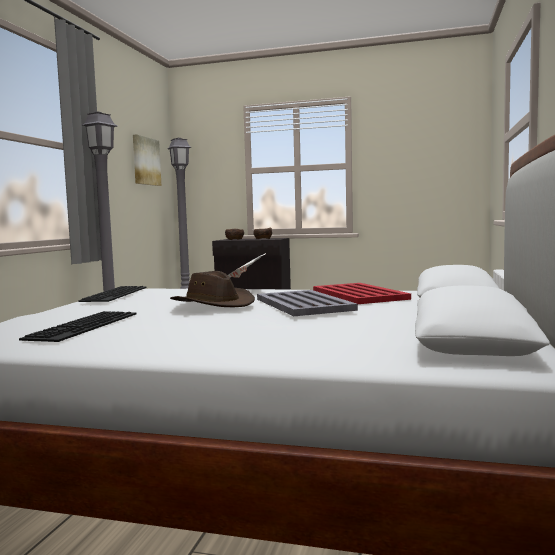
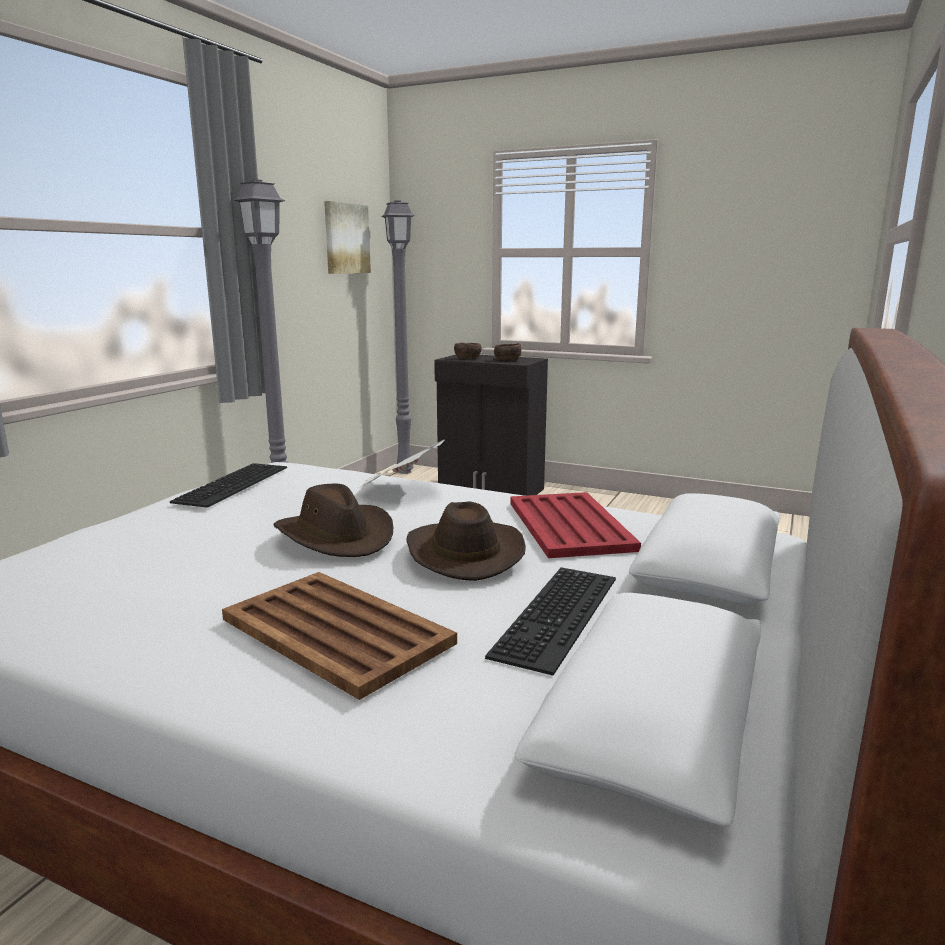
camera: 10 degrees right, 10 degrees up
keyboard [19,311,136,342] -> keyboard moved to [485,567,616,676]
grey tray [257,290,358,316] -> brown hat [406,501,526,581]
none -> brown tray [222,572,457,700]

